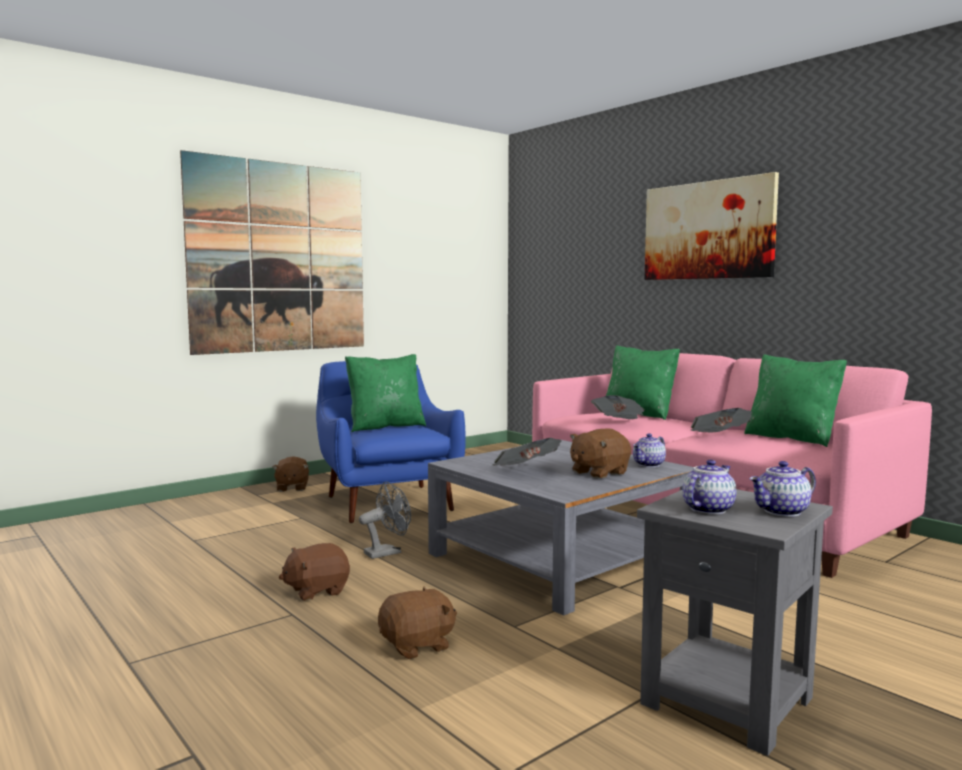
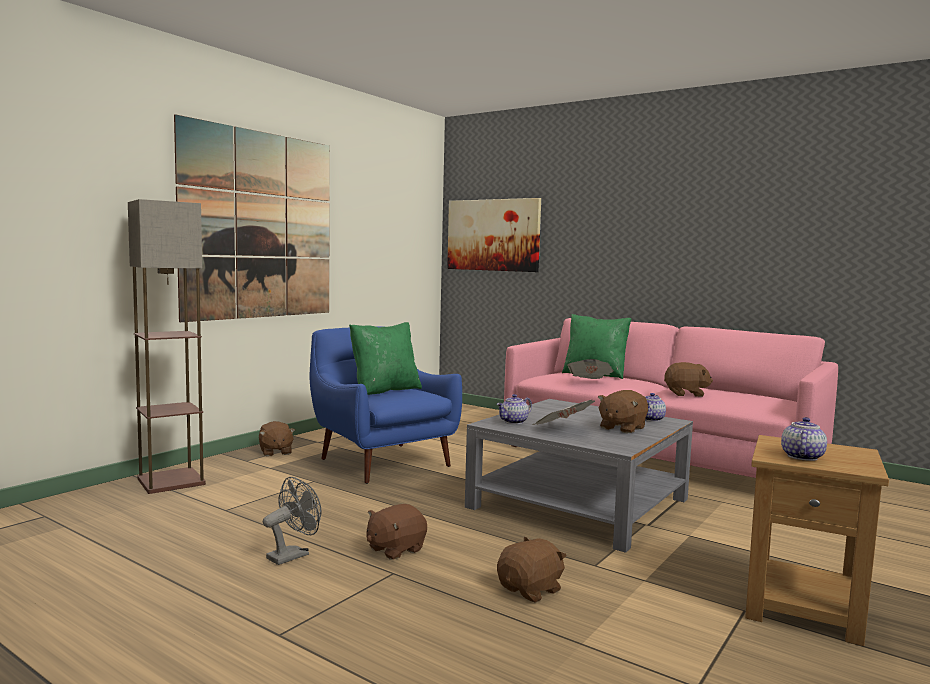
camera: 15 degrees left, 0 degrees up
grey fan [359,482,411,559] -> grey fan moved to [263,477,322,565]
grey side table [637,489,833,756] -> brown side table [745,435,889,646]
picture [644,172,779,280] -> picture moved to [447,198,541,272]
newspaper [691,408,752,433] -> brown plush toy [664,362,713,397]
green pillow [745,354,847,447] -> none
teapot [750,461,816,517] -> teapot moved to [497,394,532,424]
none -> floor lamp [128,199,206,494]

